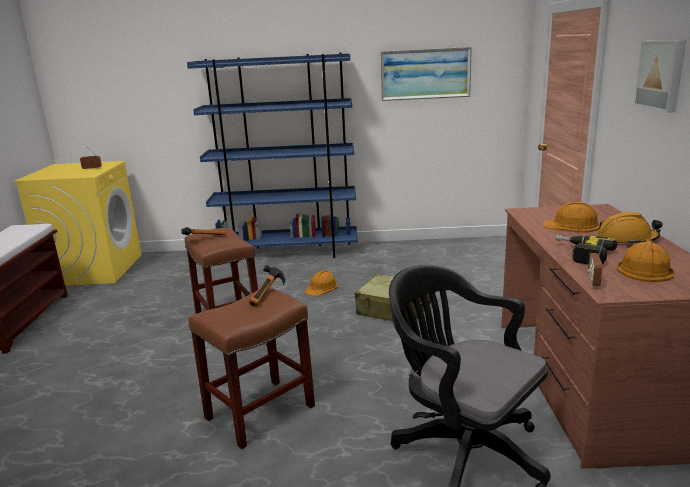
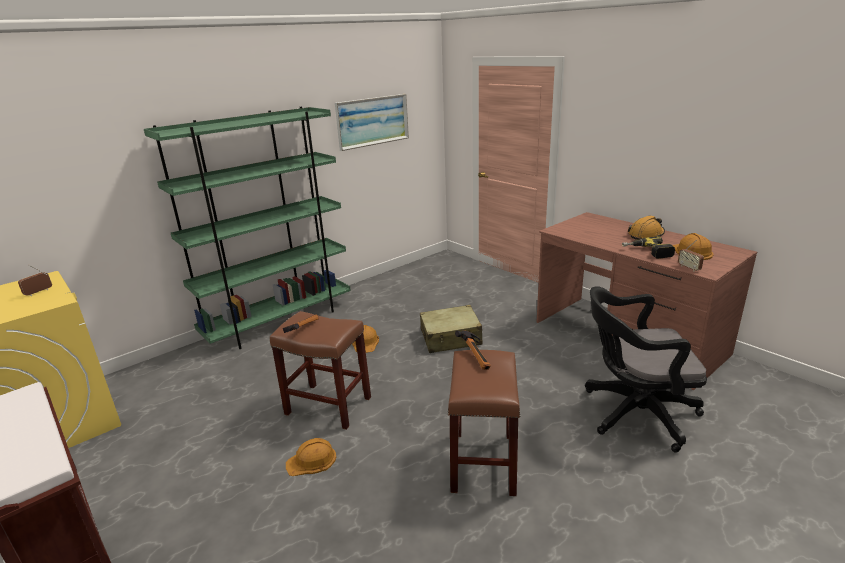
camera: 40 degrees left, 5 degrees up
blue bookcase [187,53,358,262] -> green bookcase [144,107,351,349]
orange hard hat [542,202,600,233] -> orange hard hat moved to [286,438,336,476]
picture [633,40,686,113] -> none

